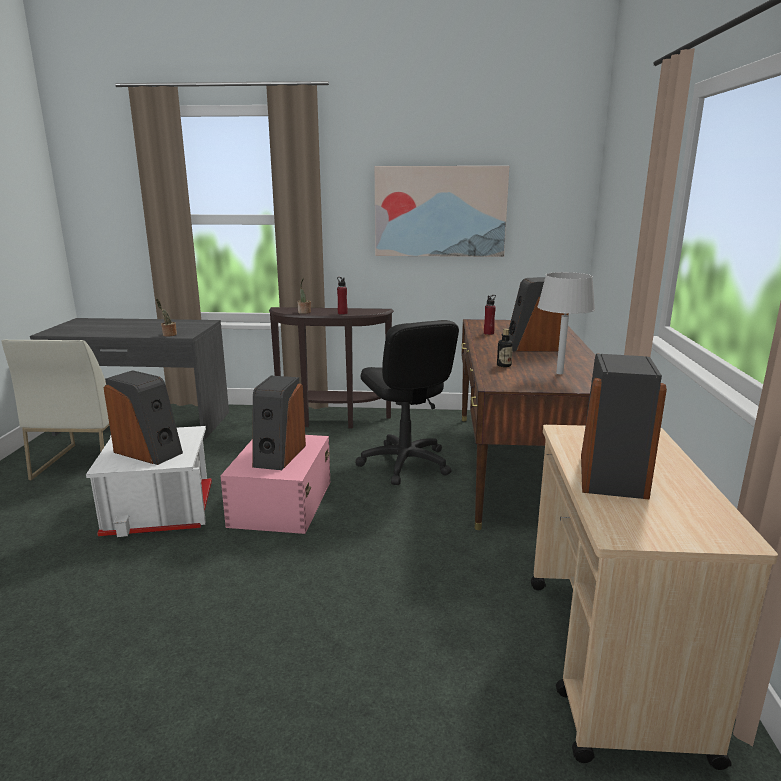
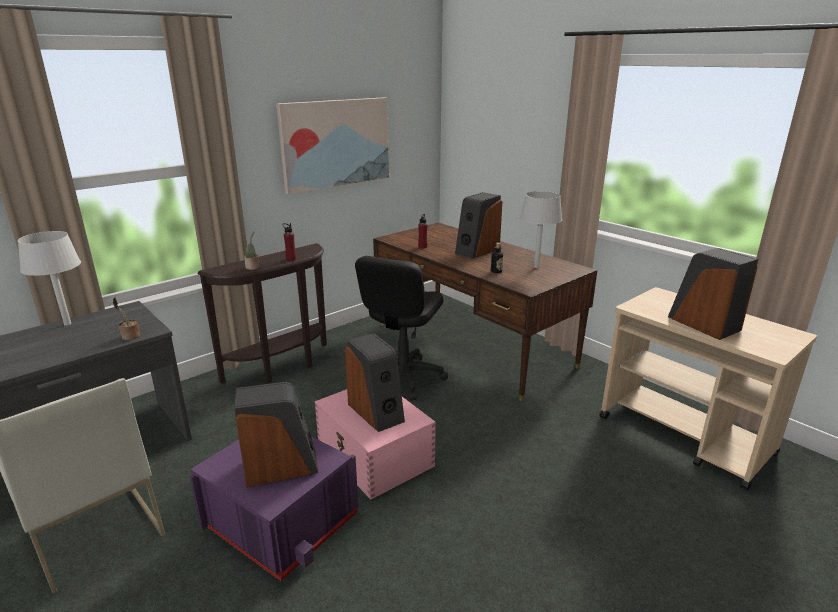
camera: 45 degrees left, 5 degrees up
white storage box [86,426,212,537] -> purple storage box [189,436,358,581]
black office chair [356,320,459,485] -> black office chair turned 90 degrees clockwise [355,256,448,400]
none -> grey table lamp [18,231,81,326]

